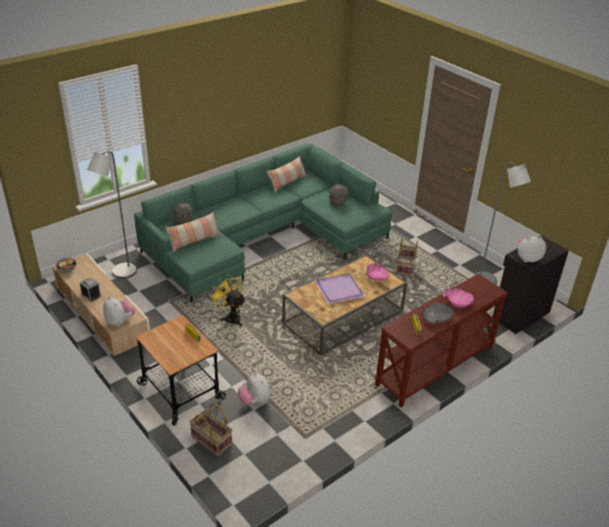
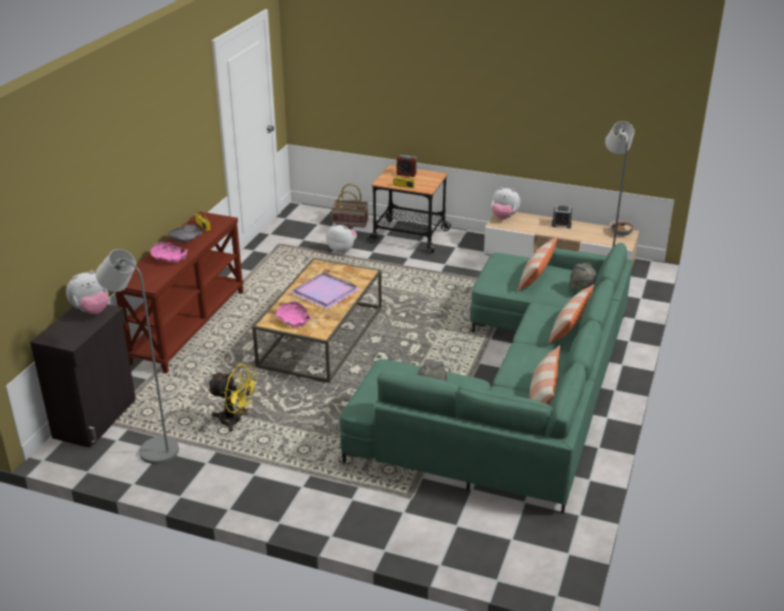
camera: 150 degrees right, 5 degrees down
yellow fan [210,275,246,327] -> yellow fan moved to [207,364,258,431]
basket [396,238,418,277] -> none
none -> alarm clock [397,155,417,177]
none -> pillow [548,284,595,344]

